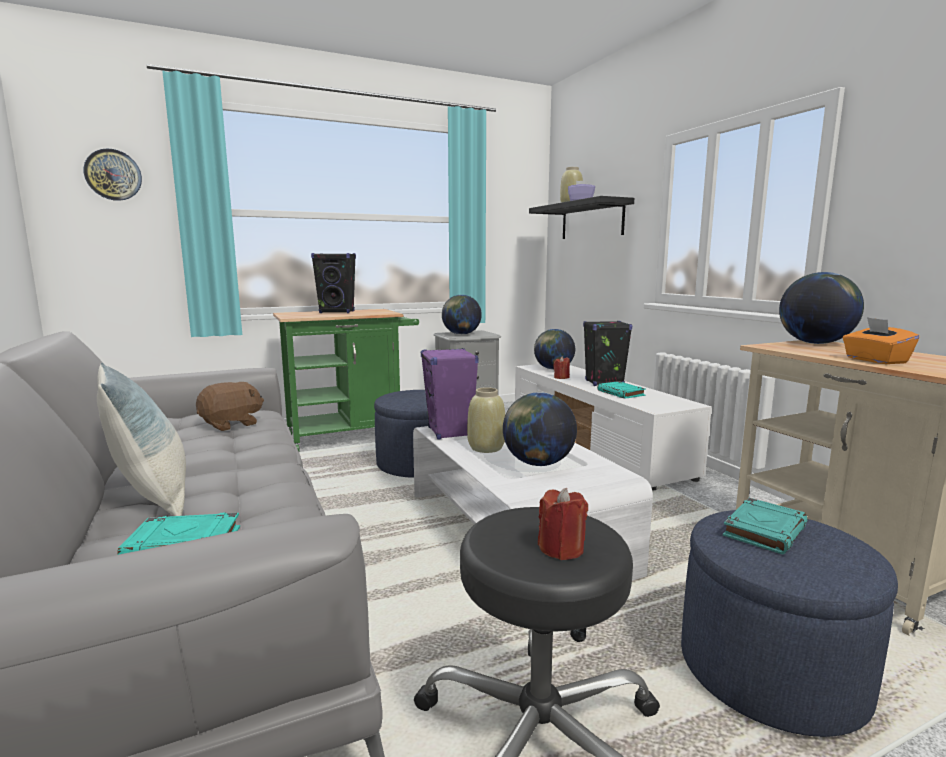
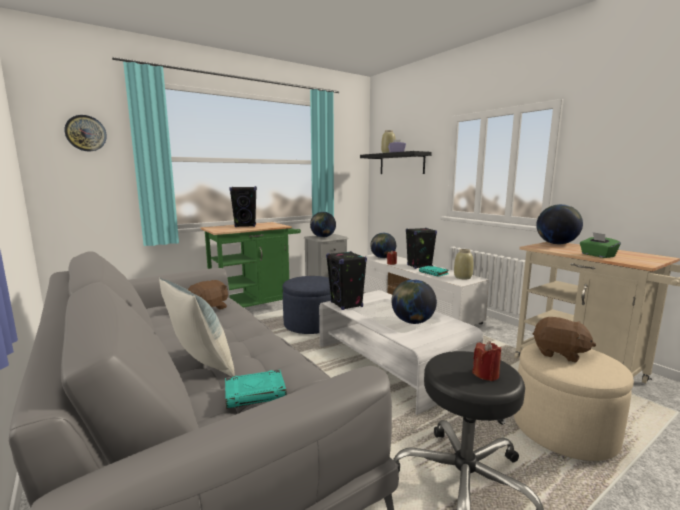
camera: 10 degrees left, 0 degrees up
purple speaker [421,348,479,440] -> black speaker [326,251,367,310]
beige vase [467,387,505,453] -> beige vase moved to [454,249,473,280]
blue ottoman [681,510,898,737] -> beige ottoman [514,343,634,461]
turquoise book [723,498,808,554] -> brown plush toy [533,317,596,362]
orange tissue box [843,317,920,364] -> green tissue box [580,232,621,258]

